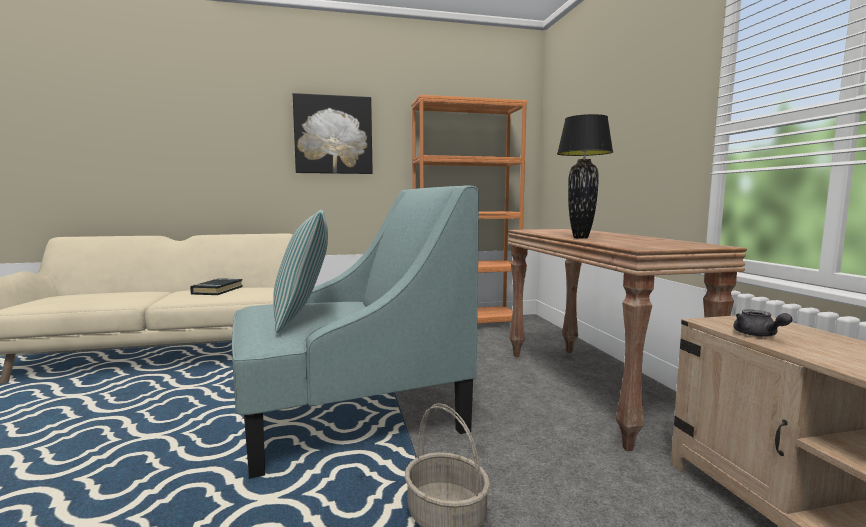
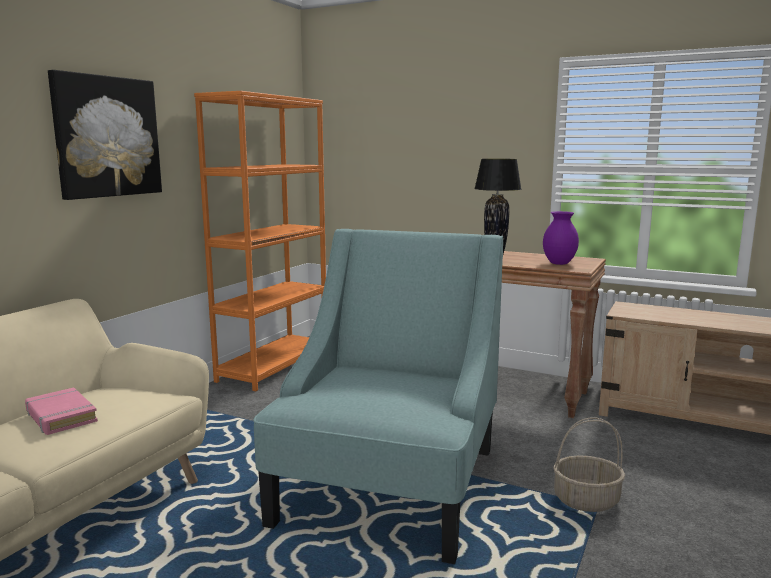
camera: 50 degrees left, 5 degrees up
black book [190,278,243,295] -> pink book [25,387,98,435]
pillow [273,210,328,333] -> none
grey teapot [733,309,793,337] -> none
none -> purple vase [543,211,579,265]

